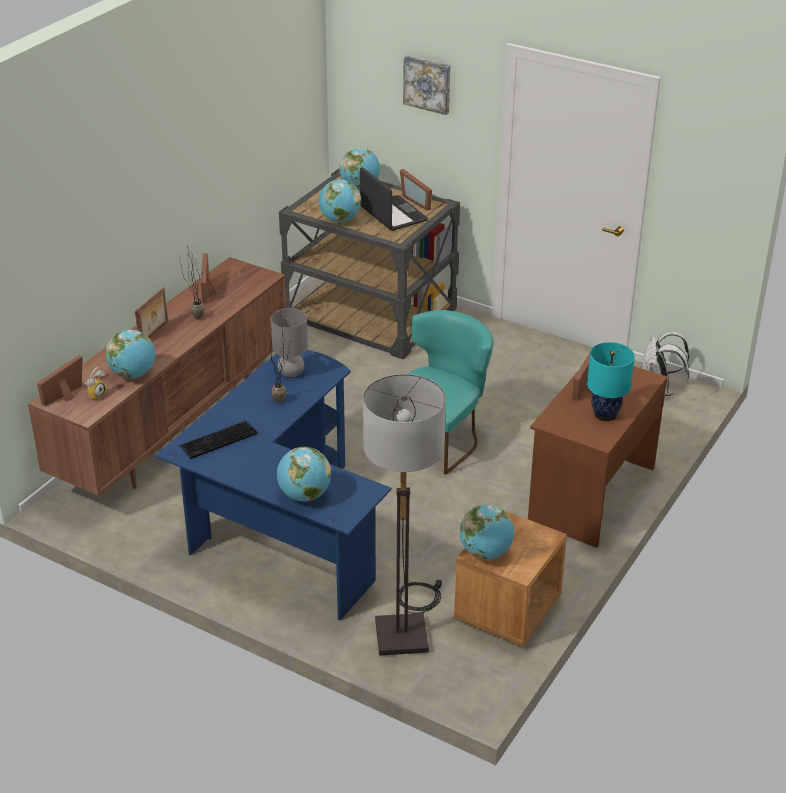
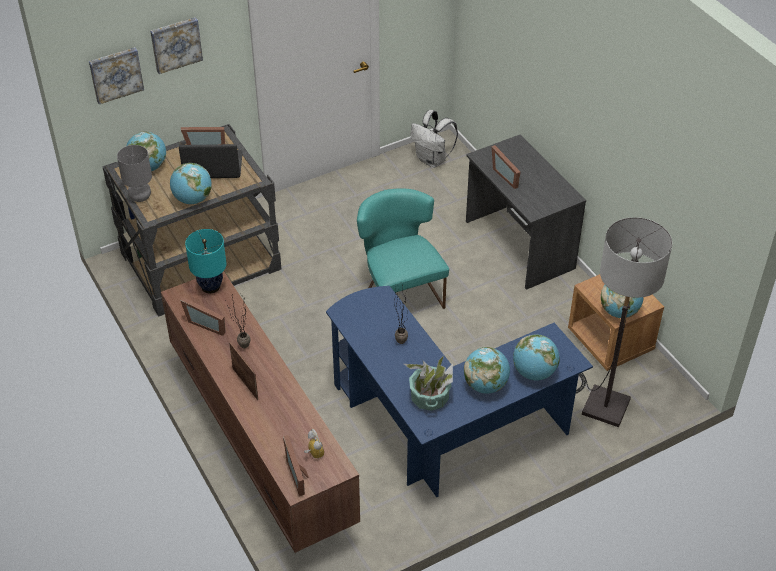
camera: 60 degrees left, 10 degrees up
globe [106,330,155,379] -> globe moved to [464,347,510,394]
keyboard [180,421,258,459] -> potted plant [404,356,453,411]
grey table lamp [271,308,308,377] -> grey table lamp moved to [117,145,152,202]
brown desk [528,366,668,548] -> grey desk [466,135,586,290]
turquoise table lamp [587,342,635,421] -> turquoise table lamp moved to [185,229,226,293]
none -> picture [89,47,144,104]

